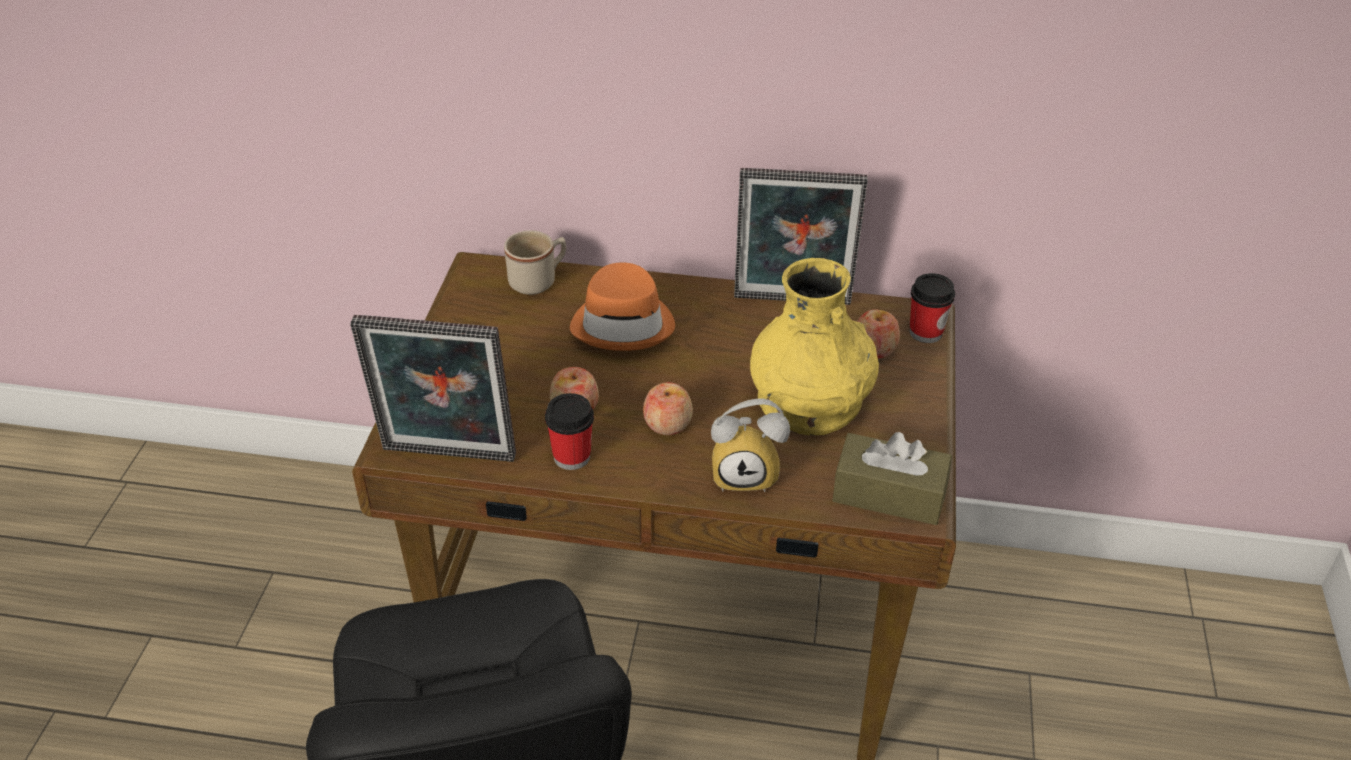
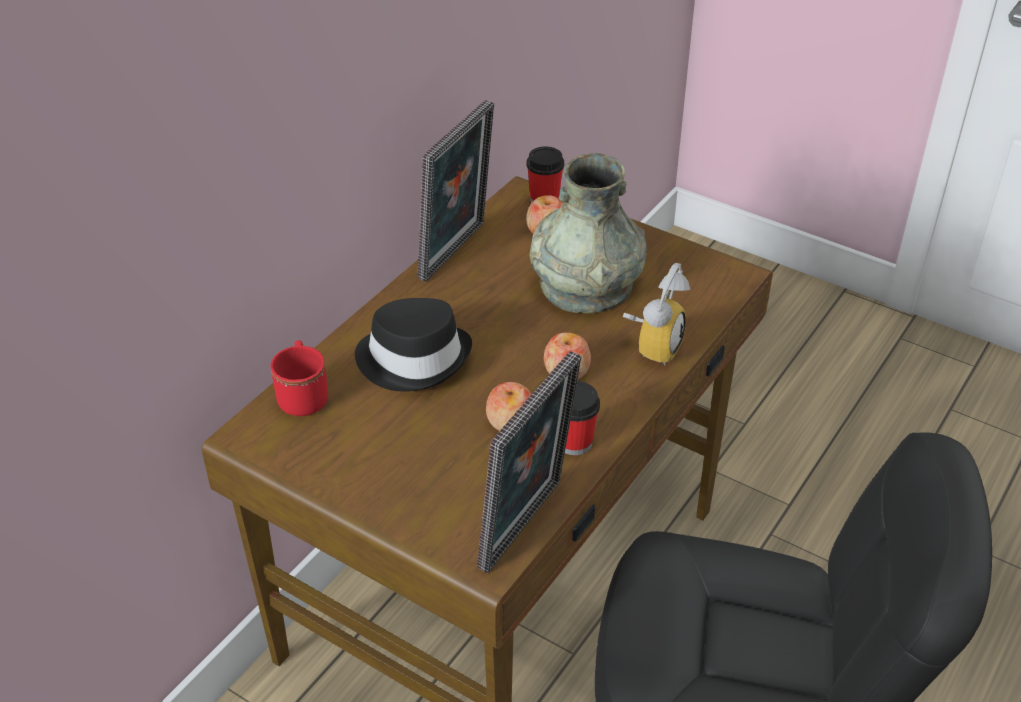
camera: 65 degrees left, 0 degrees up
beige mug [504,230,566,295] -> red mug [270,340,328,416]
orange hat [570,263,675,351] -> black hat [355,298,472,392]
yellow vase [750,258,879,436] -> grey vase [529,153,647,314]
brown tissue box [832,432,952,525] -> none

